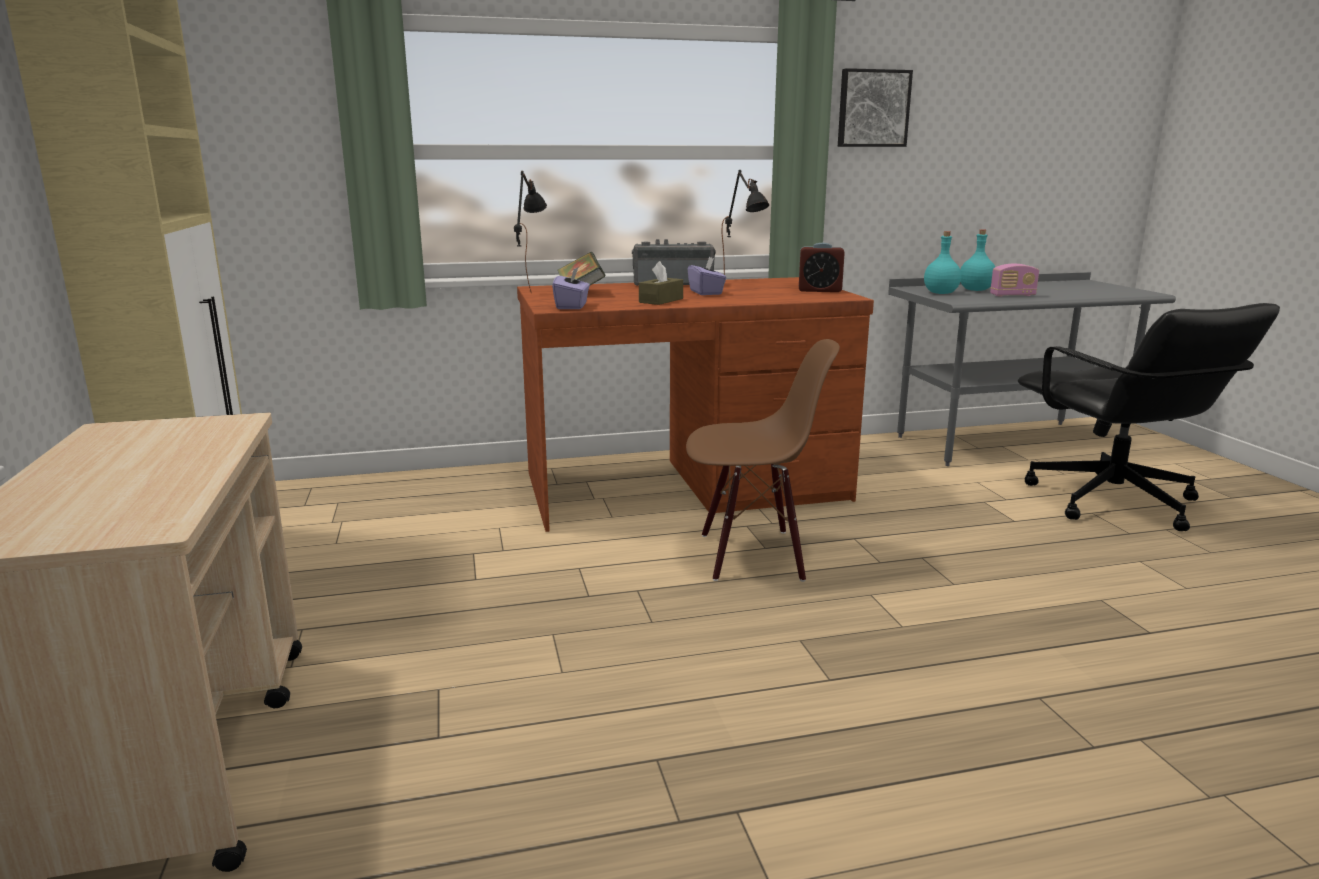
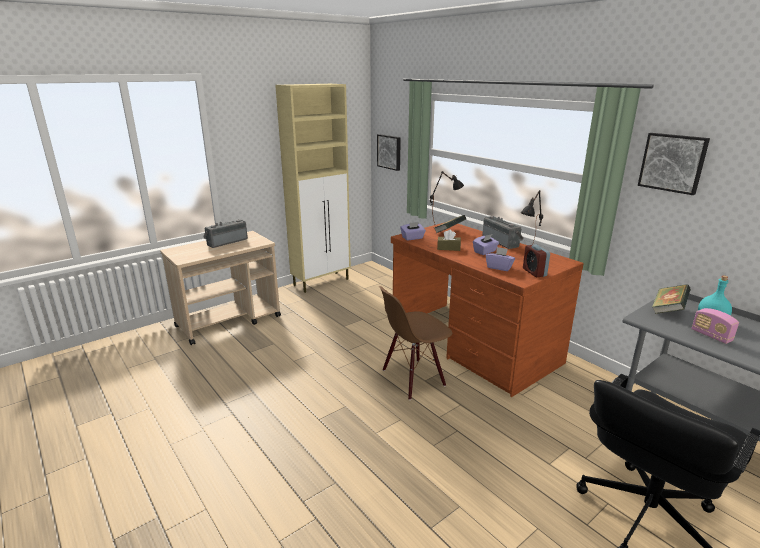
camera: 65 degrees right, 5 degrees up
brown chair [686,339,840,582] -> brown chair turned 90 degrees clockwise [379,286,452,400]
turquoise bottle [924,231,961,294] -> book [652,284,691,314]
none -> radio [203,219,248,248]
none -> picture [377,134,401,171]
none -> purple tissue box [486,247,515,271]

